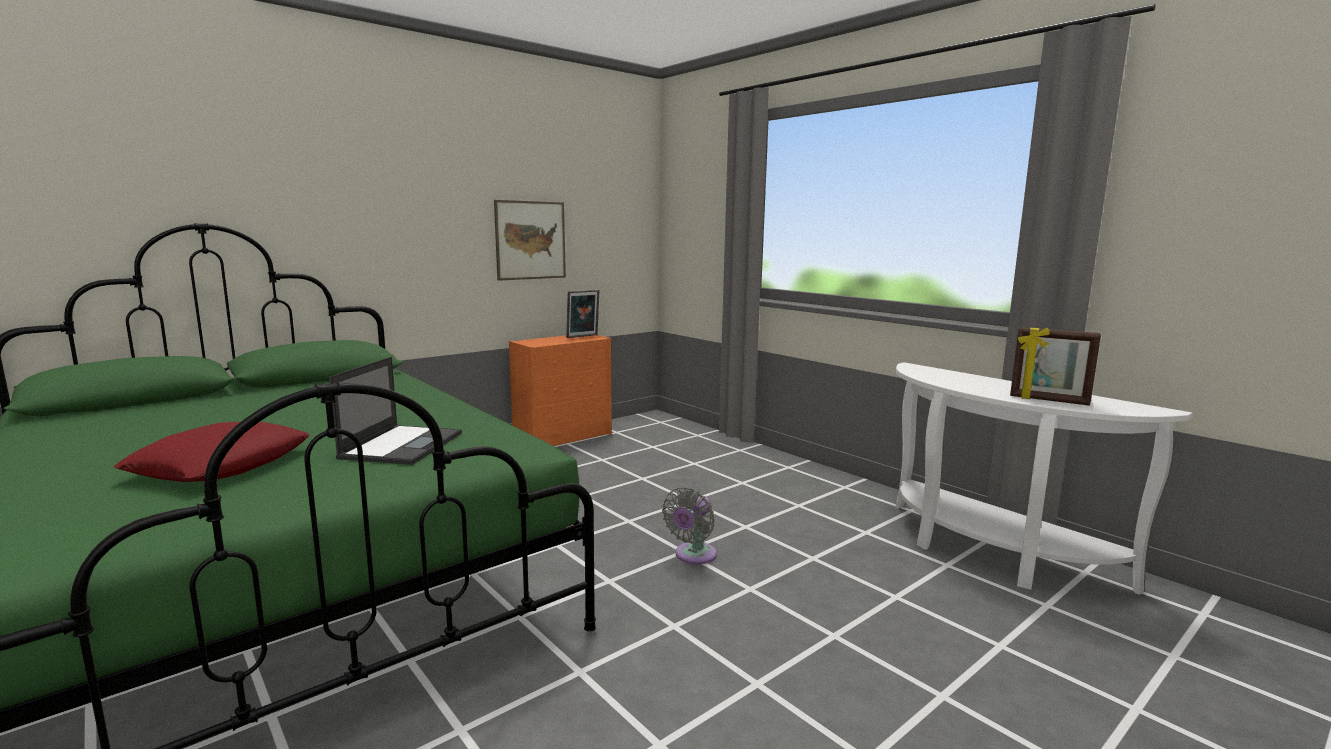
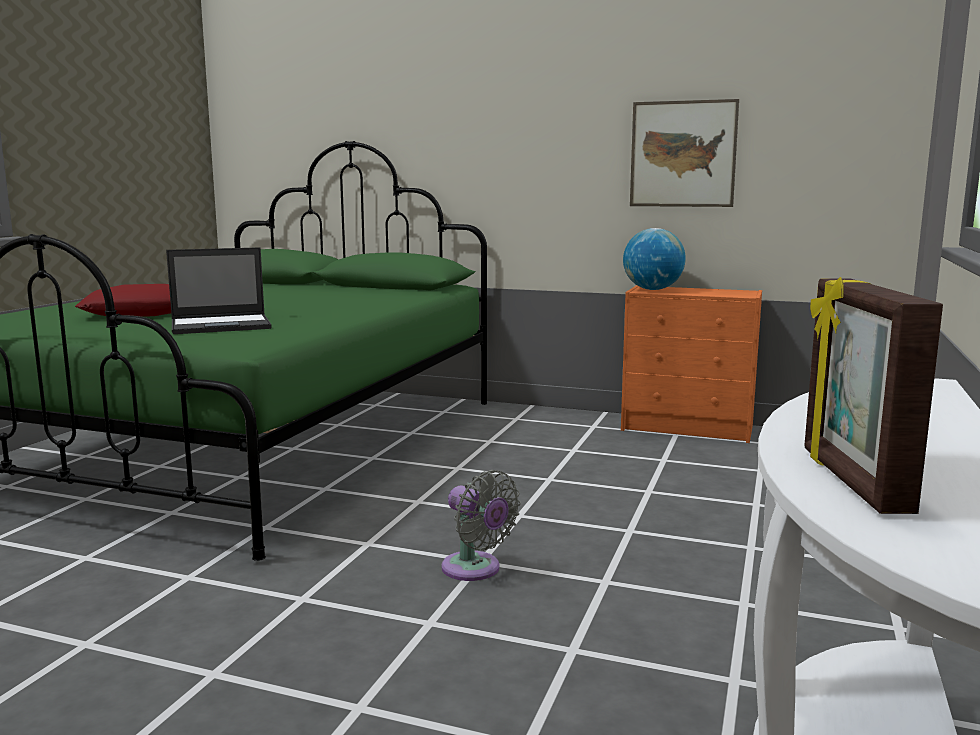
camera: 60 degrees right, 0 degrees up
picture frame [566,290,599,338] -> none
grey fan [662,487,717,564] -> grey fan turned 135 degrees counterclockwise [441,470,521,581]
none -> globe [623,228,686,290]

